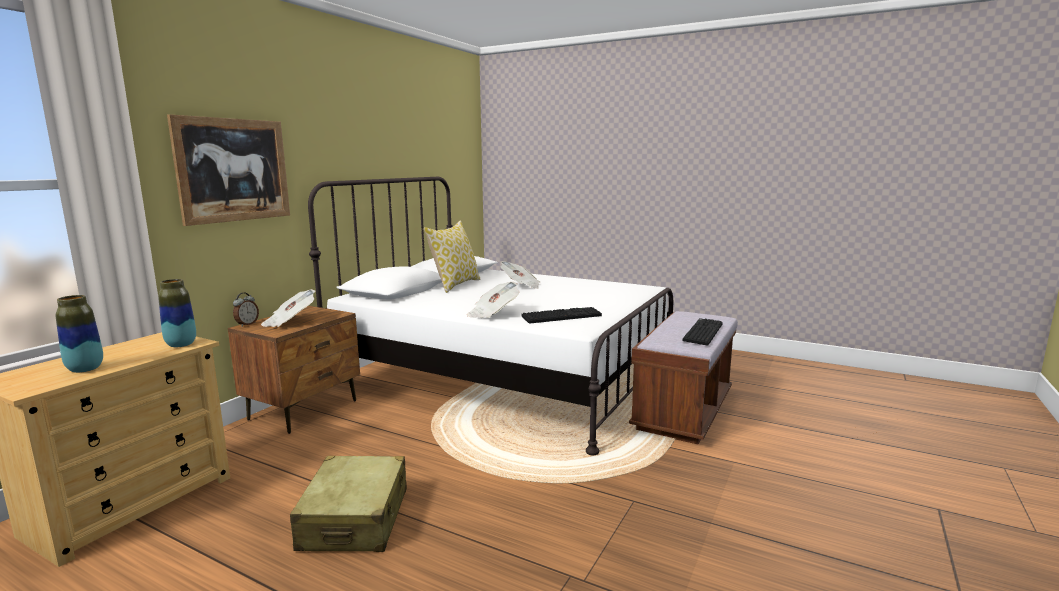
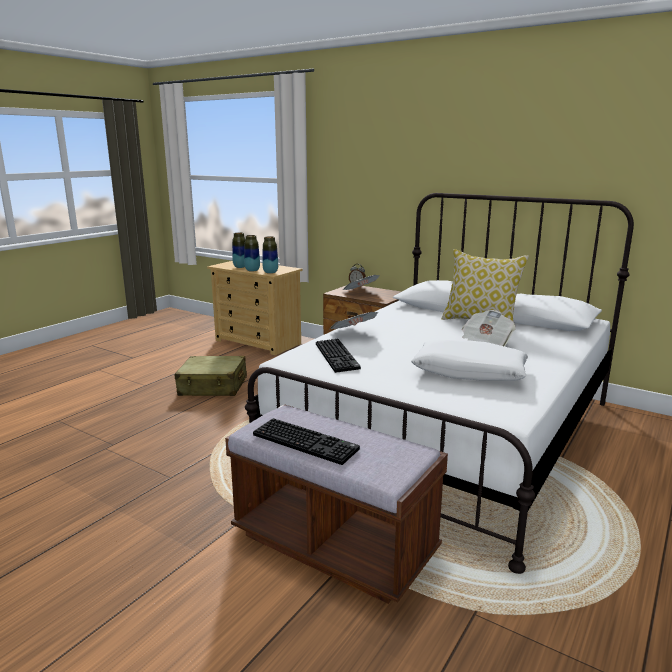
camera: 95 degrees right, 5 degrees up
picture [167,114,290,226] -> none
none -> vase [244,235,260,272]
none -> white pillow [411,340,528,381]

